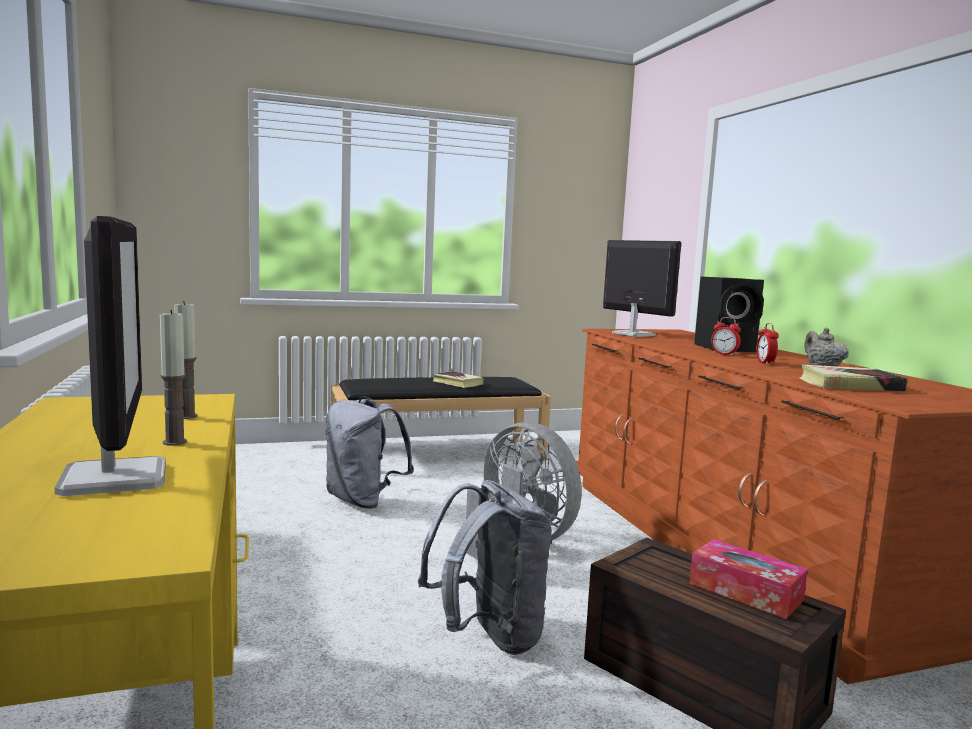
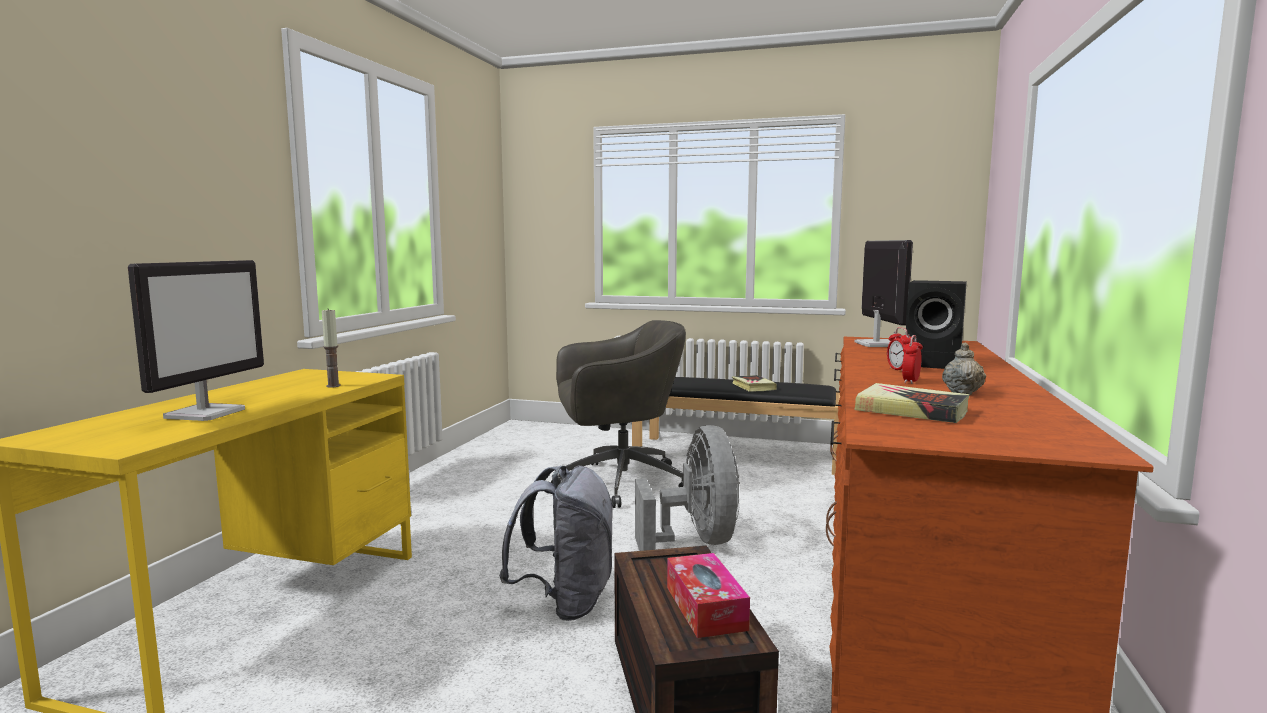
camera: 35 degrees right, 0 degrees up
candle [160,310,187,446] -> none
grey backpack [325,396,414,509] -> grey office chair [551,320,686,508]

